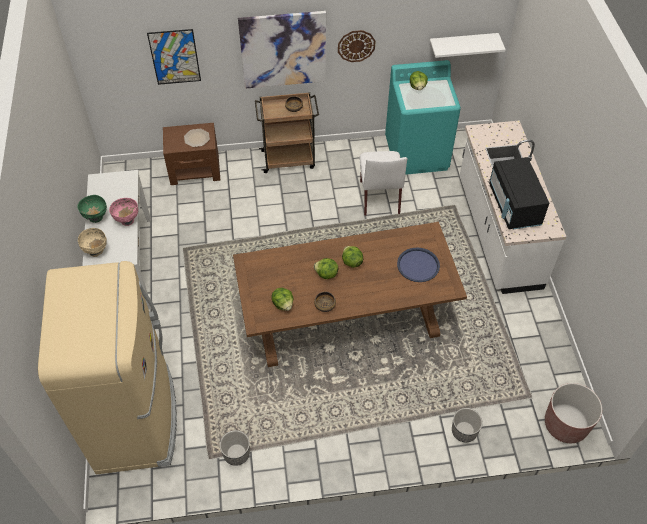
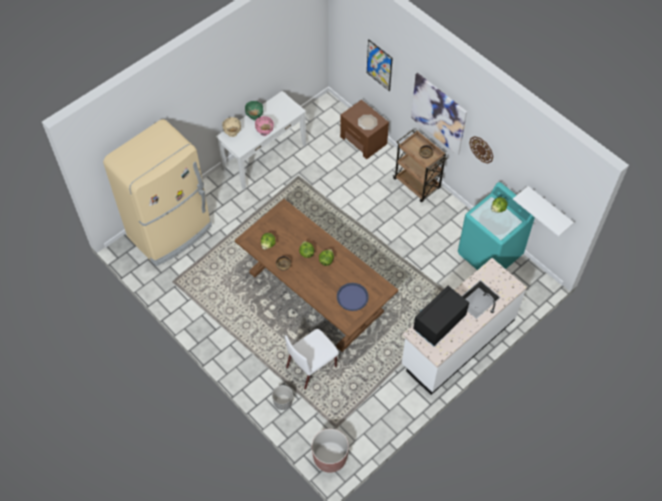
camera: 55 degrees right, 5 degrees up
planter [220,430,250,466] -> none
white chair [359,151,407,216] -> white chair moved to [285,329,339,389]

